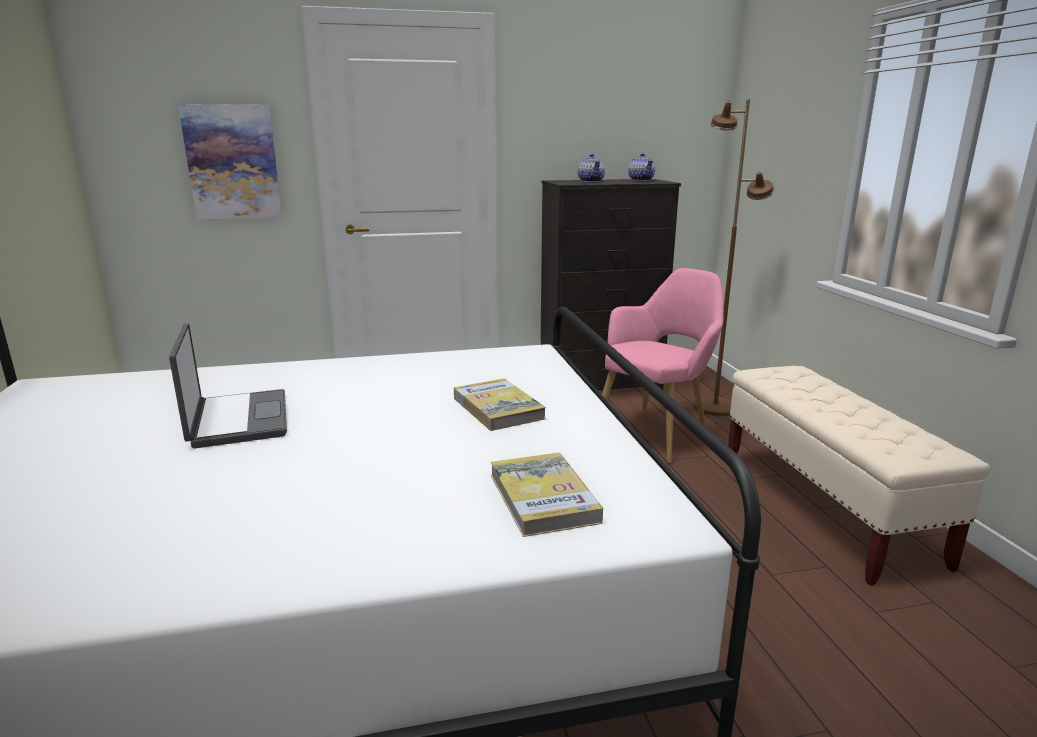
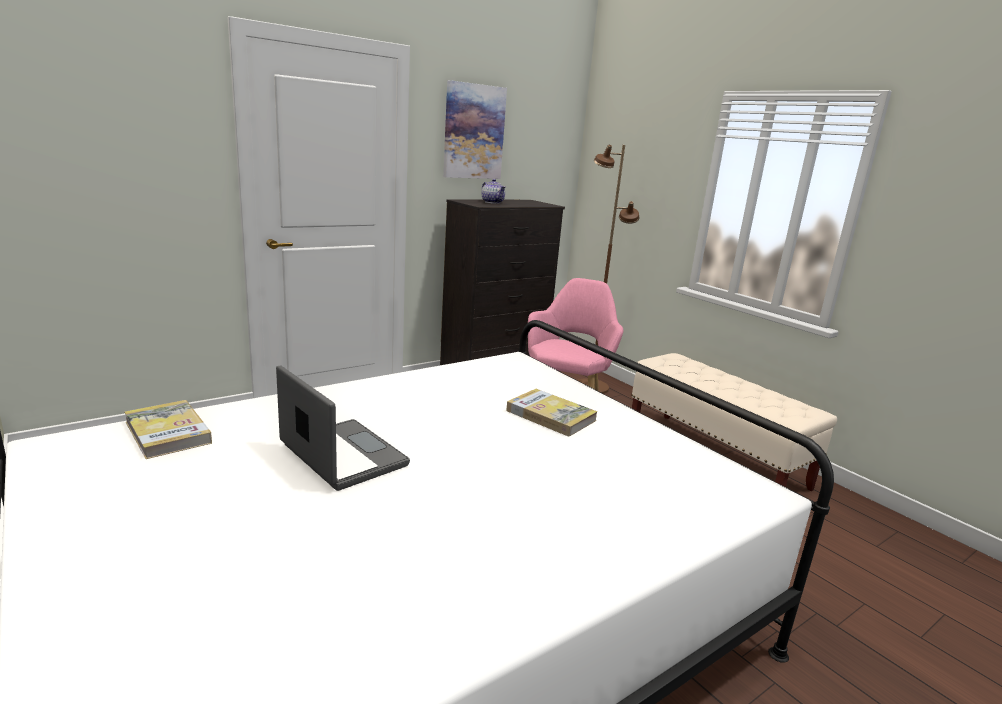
camera: 25 degrees left, 0 degrees up
picture [178,104,282,220] -> picture moved to [443,80,507,179]
book [491,453,603,537] -> book moved to [124,400,212,459]
teapot [628,153,655,181] -> none

